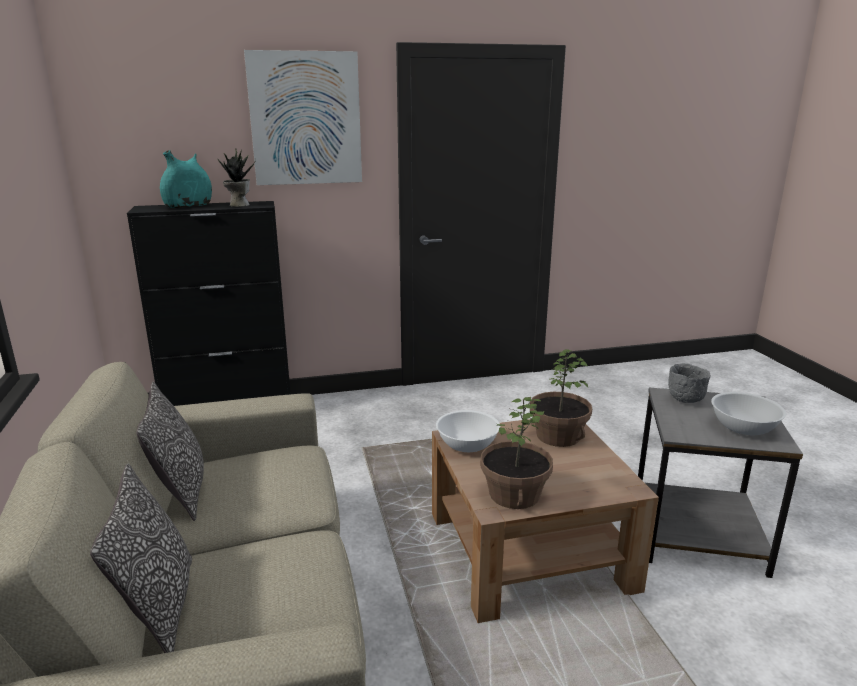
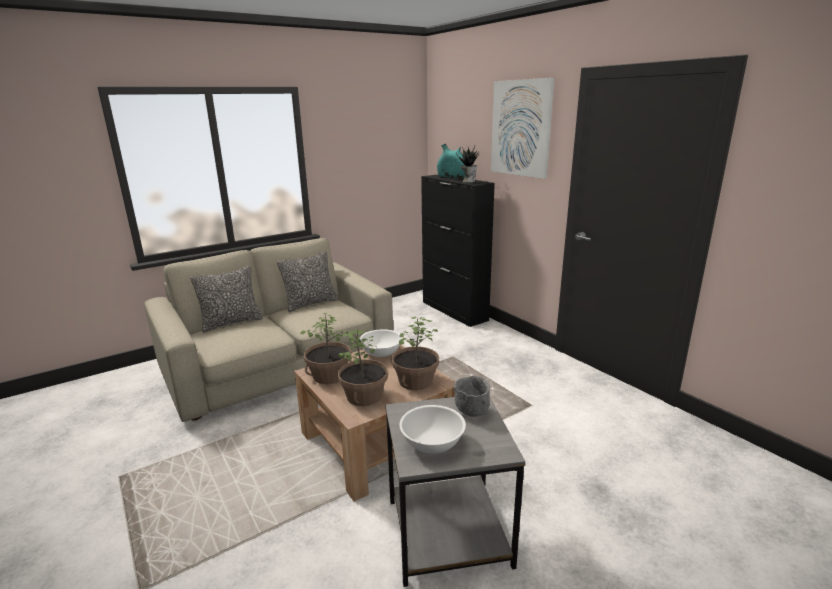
camera: 70 degrees right, 0 degrees up
none -> potted plant [338,330,388,406]

